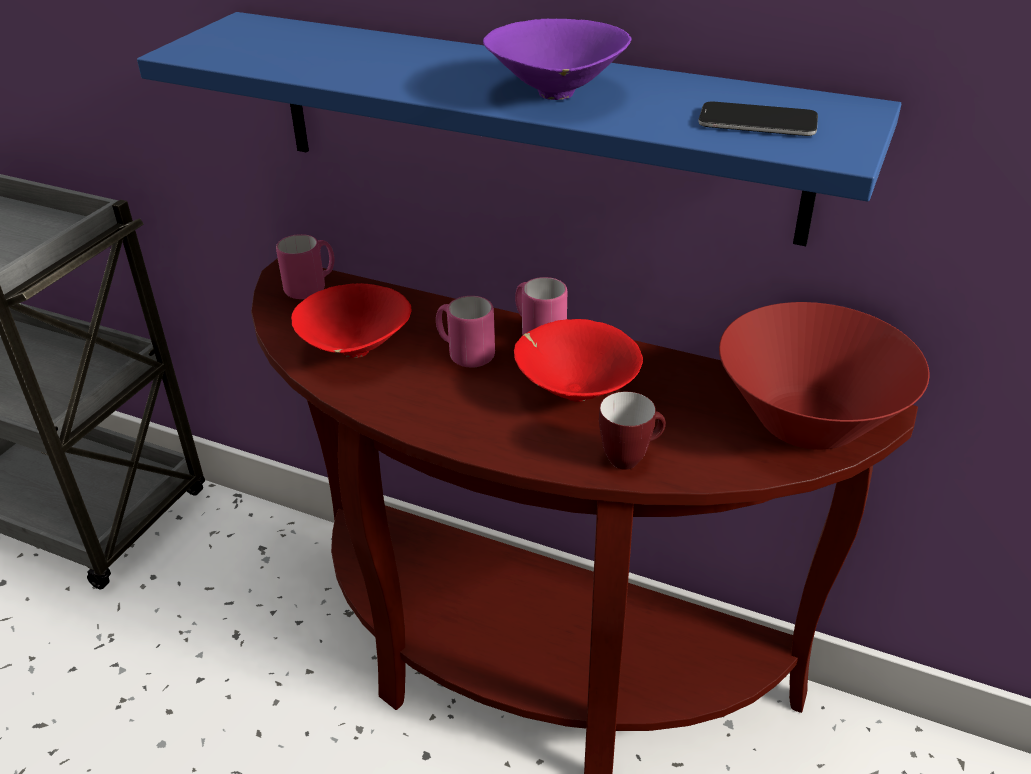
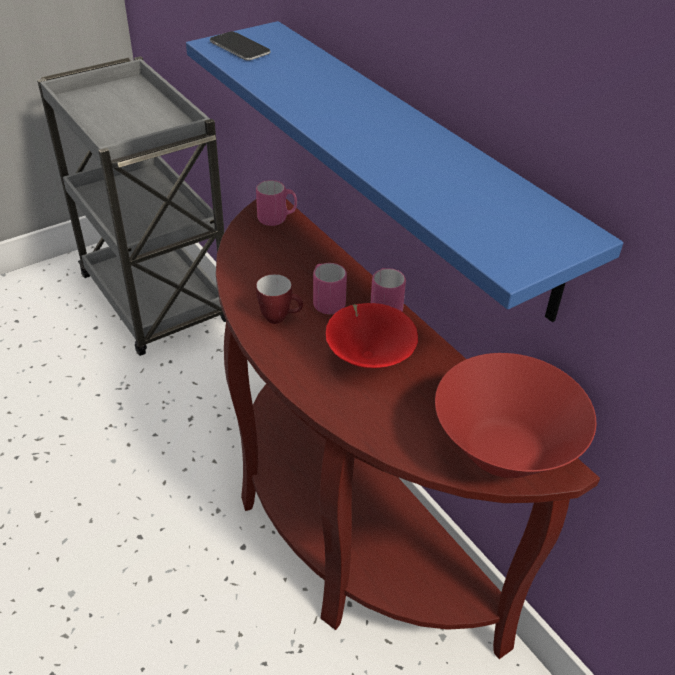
camera: 30 degrees right, 5 degrees up
red bowl [291,283,411,358] -> none
purple bowl [483,19,632,100] -> none
mug [599,392,666,470] -> mug moved to [256,274,303,324]
phone [698,102,818,136] -> phone moved to [210,31,270,61]

